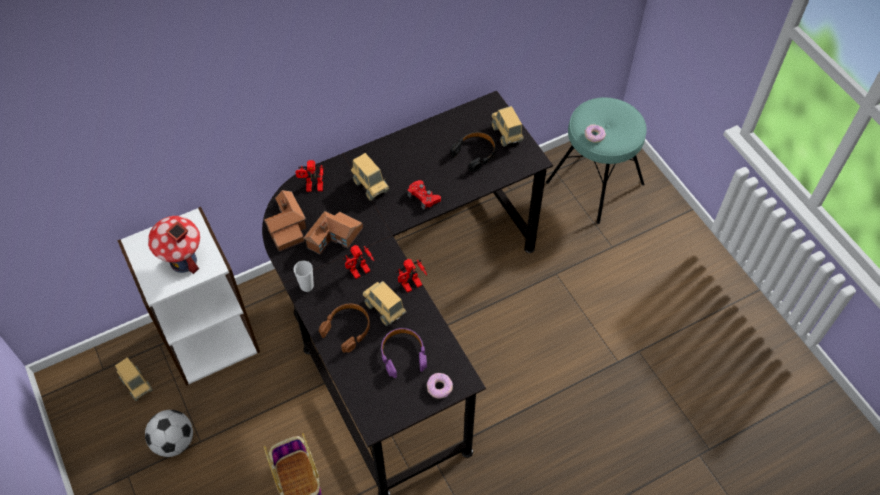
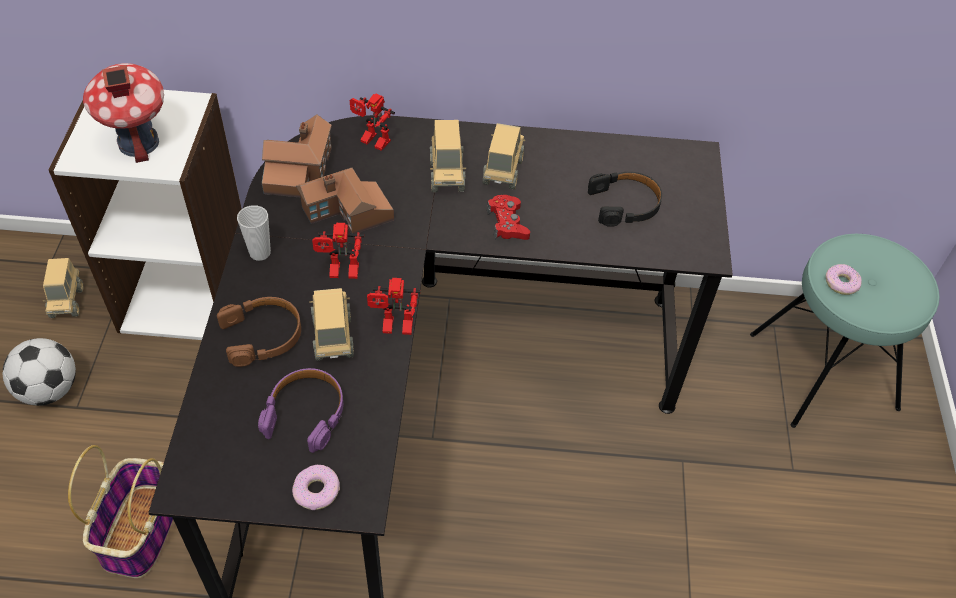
camera: 30 degrees right, 5 degrees down
toy truck [491,106,524,147] -> toy truck moved to [483,123,525,189]

